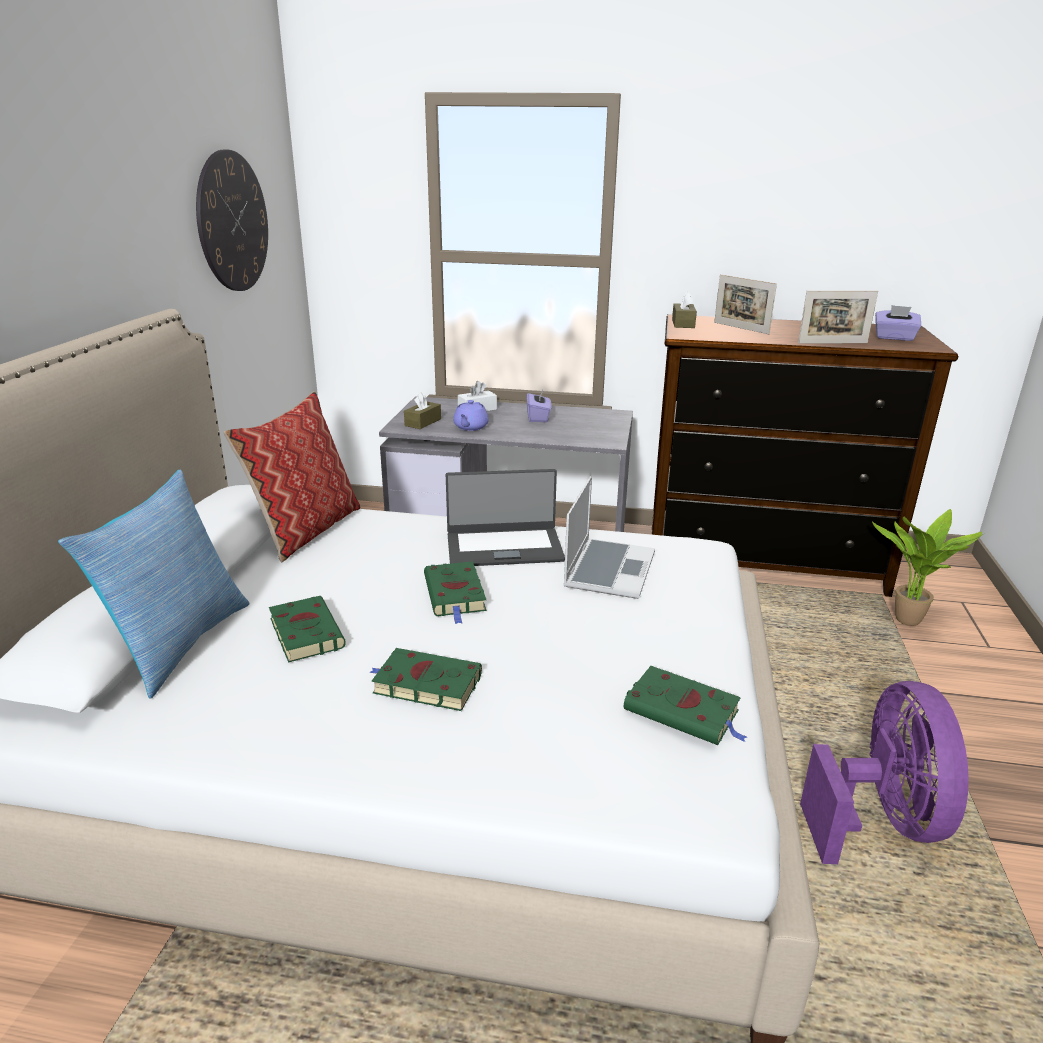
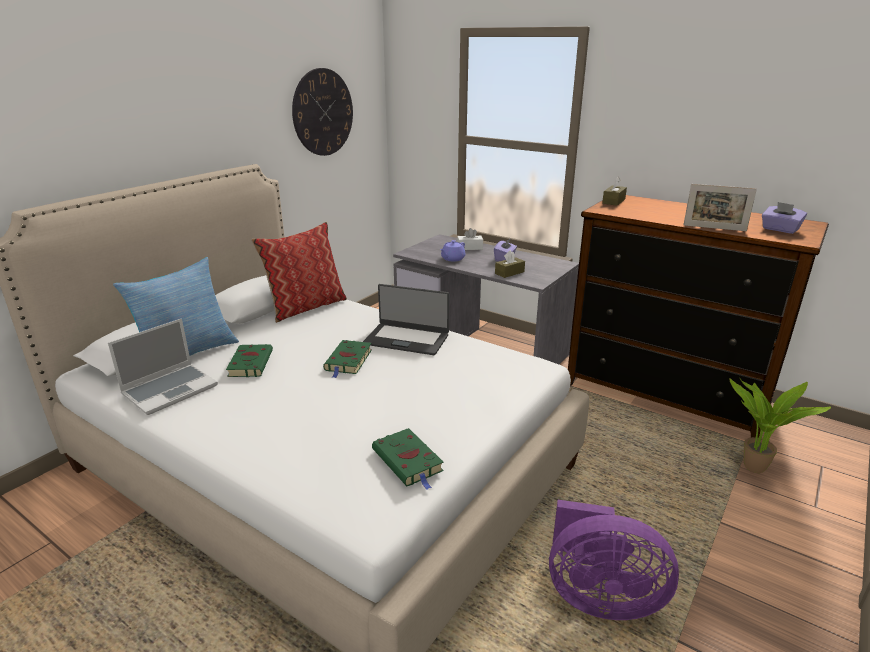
camera: 25 degrees right, 0 degrees up
green book [369,648,482,711] -> none
brown tissue box [404,392,441,429] -> brown tissue box moved to [495,250,525,278]
laptop [563,476,655,599] -> laptop moved to [108,318,218,415]
picture frame [714,274,777,334] -> none
purple fan [800,681,969,864] -> purple fan turned 75 degrees clockwise [549,500,679,620]

